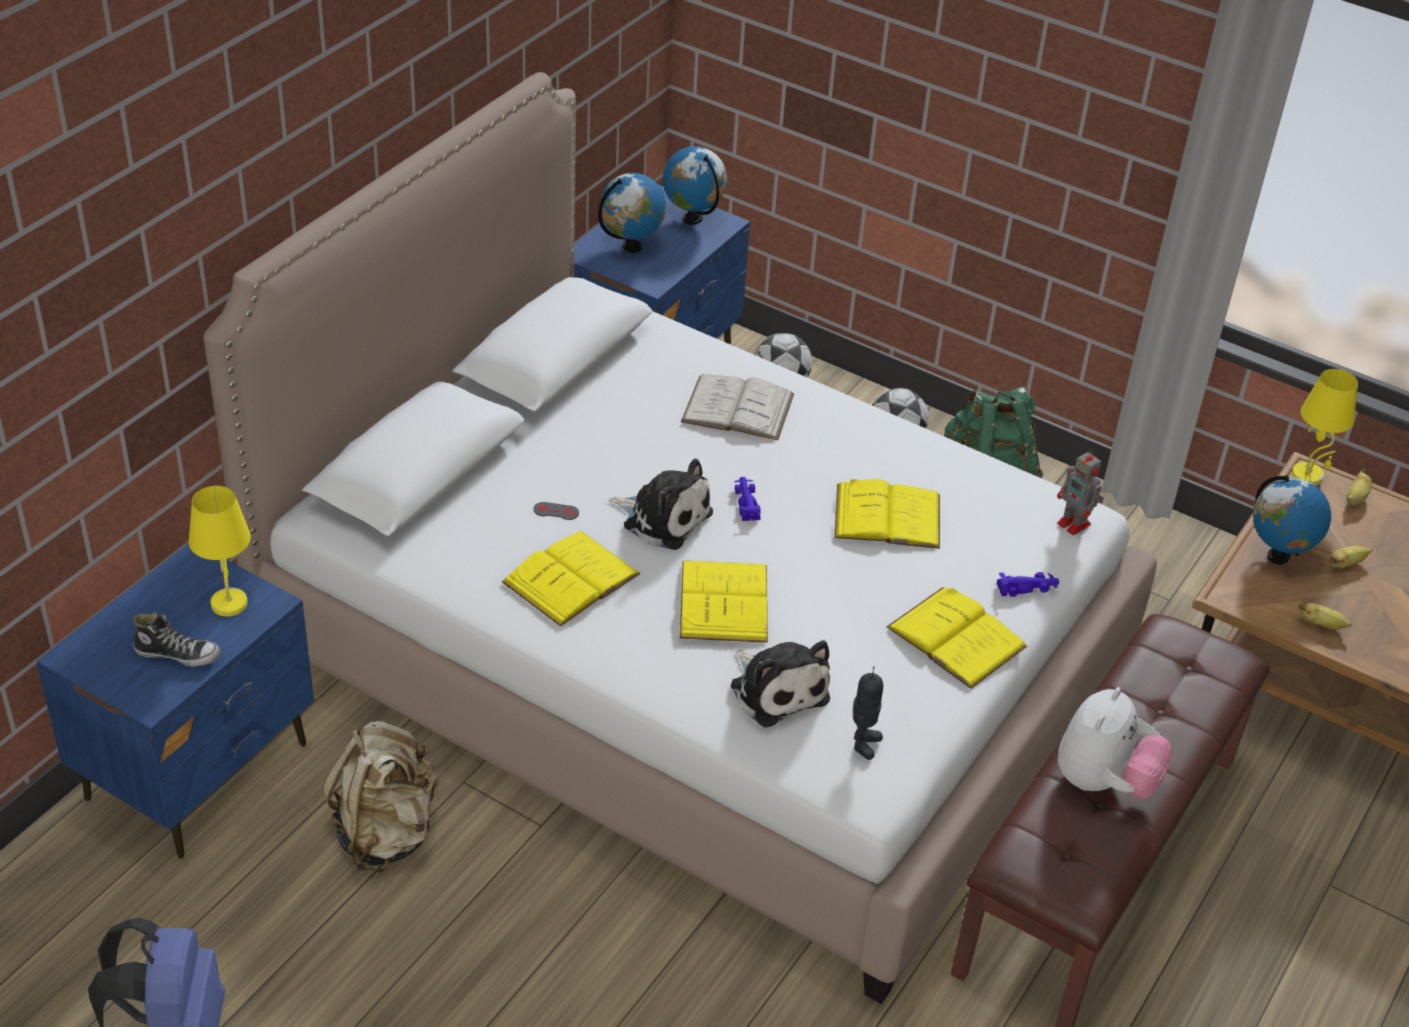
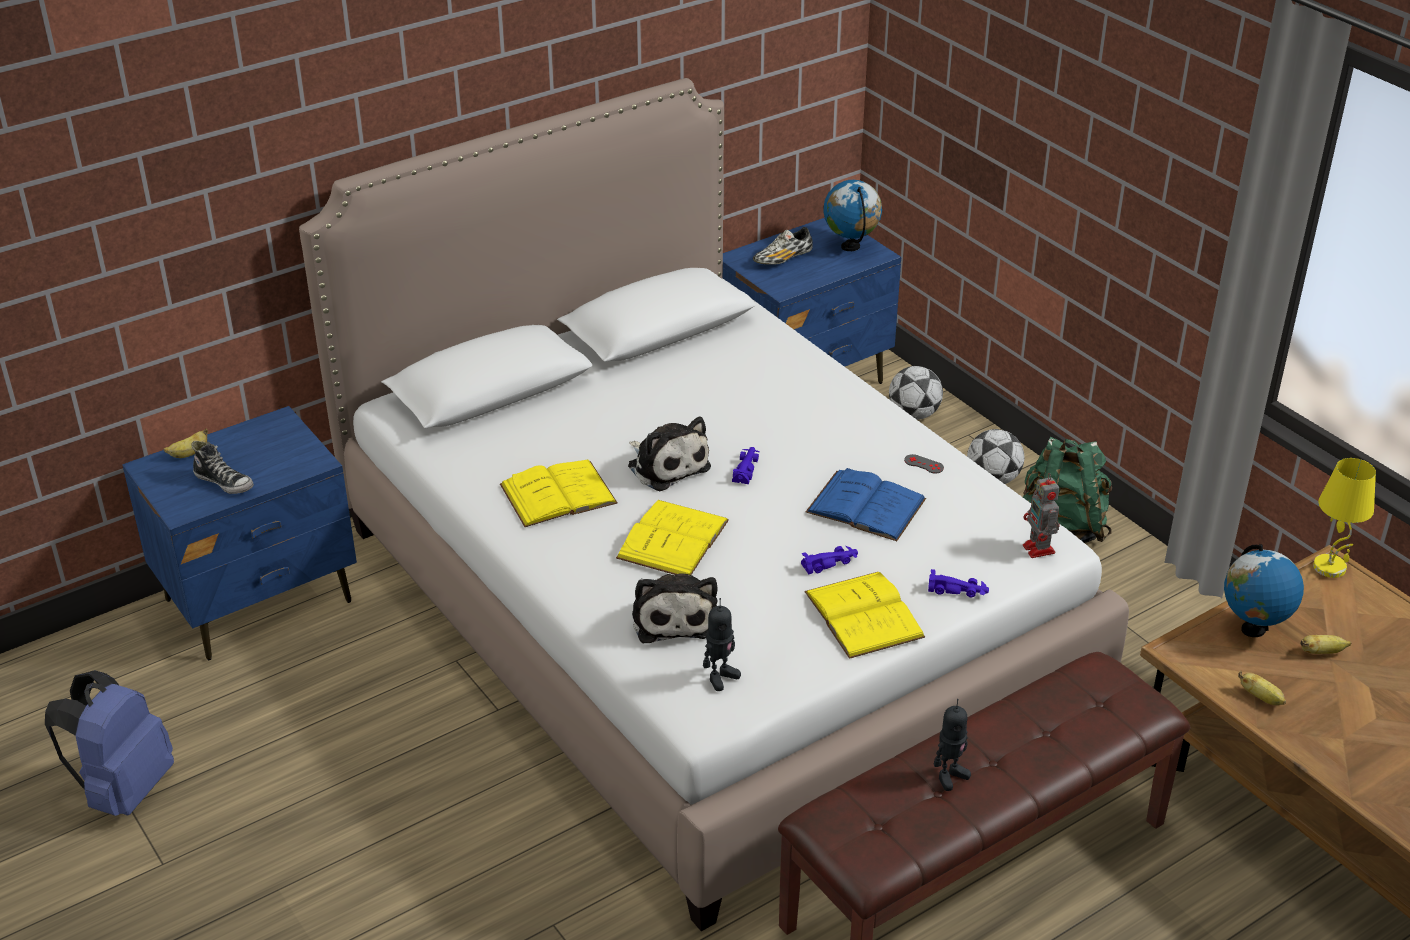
camera: 25 degrees right, 5 degrees down
yellow table lamp [189,486,251,617] -> none
beige backpack [322,721,440,872] -> none
grey game controller [533,502,579,520] -> grey game controller moved to [904,454,944,474]
globe [598,173,666,253] -> shoe [753,227,813,265]
white book [681,374,794,440] -> none
yellow book [834,479,940,549] -> blue book [806,468,926,541]
plush toy [1058,687,1173,799] -> toy robot [934,699,971,791]
banana [1347,468,1372,505] -> banana moved to [164,429,208,458]
none -> purple toy car [801,546,858,574]

